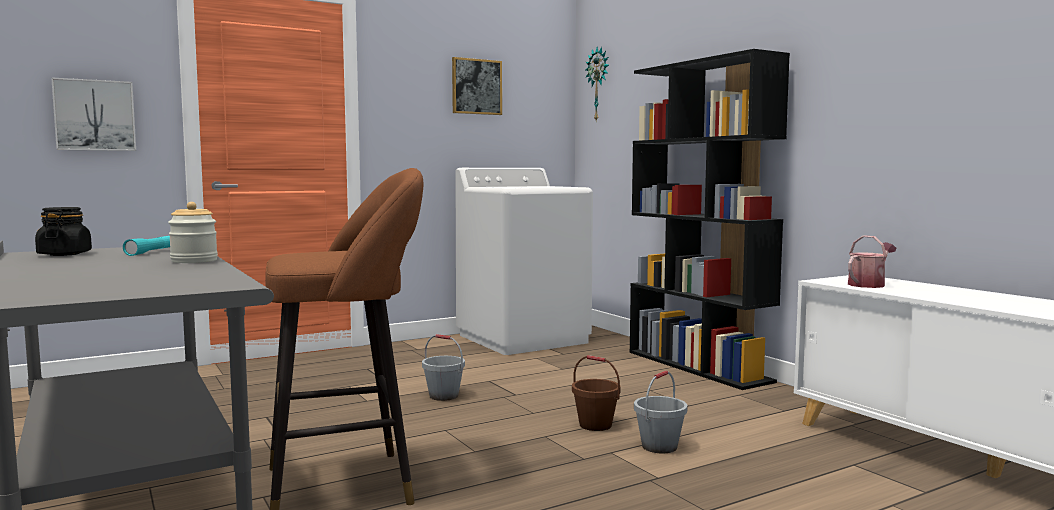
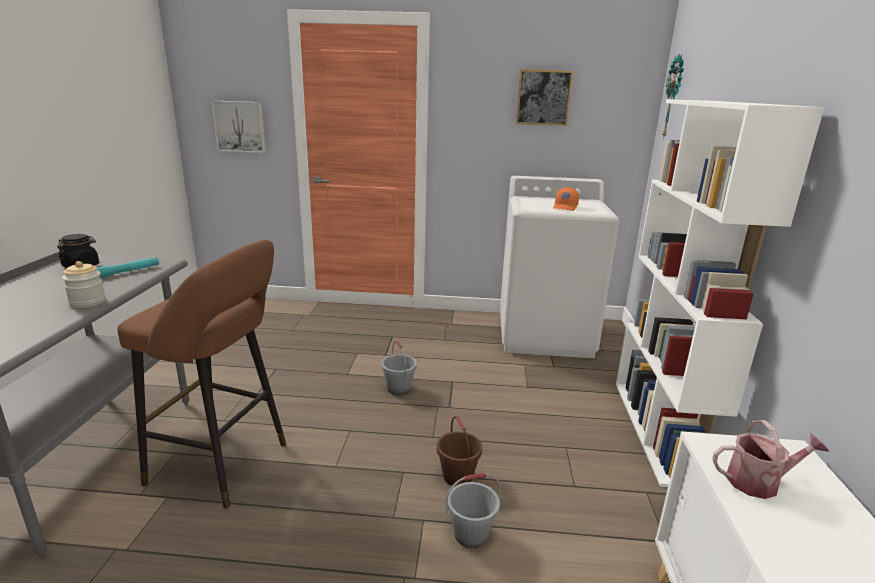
camera: 35 degrees right, 15 degrees up
black bookcase [630,49,790,390] -> white bookcase [616,99,825,487]
none -> orange cap [553,187,579,211]

